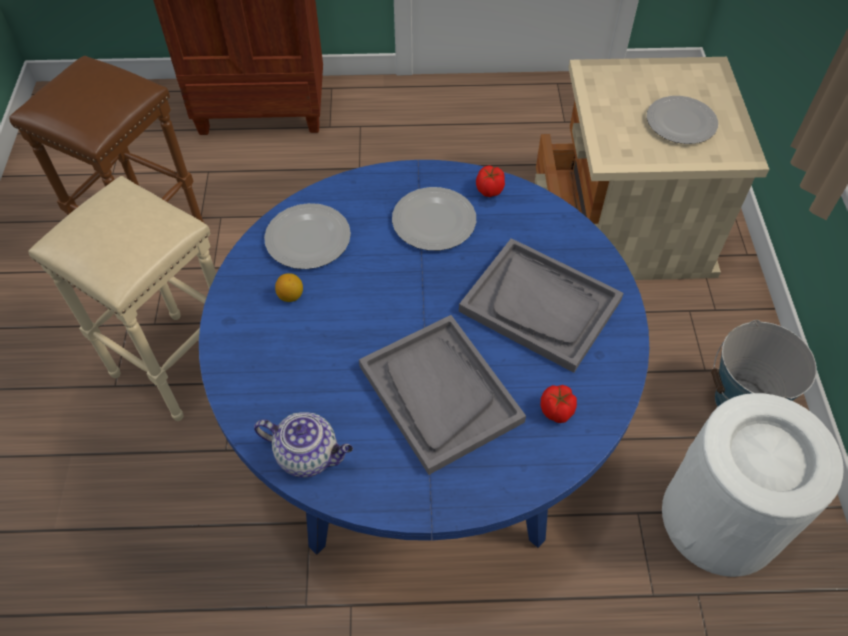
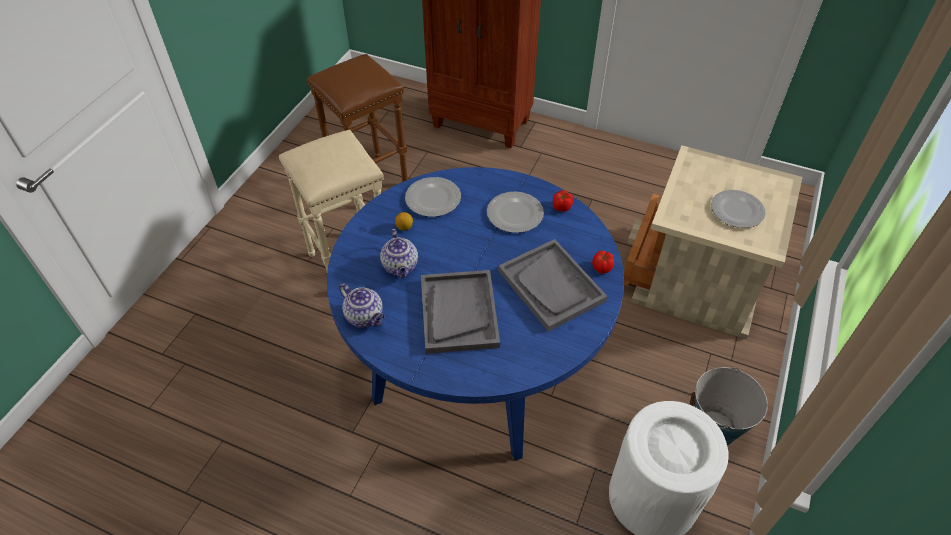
camera: 25 degrees right, 5 degrees down
tomato [541,385,577,423] -> tomato moved to [592,251,614,274]
none -> teapot [380,229,418,278]

